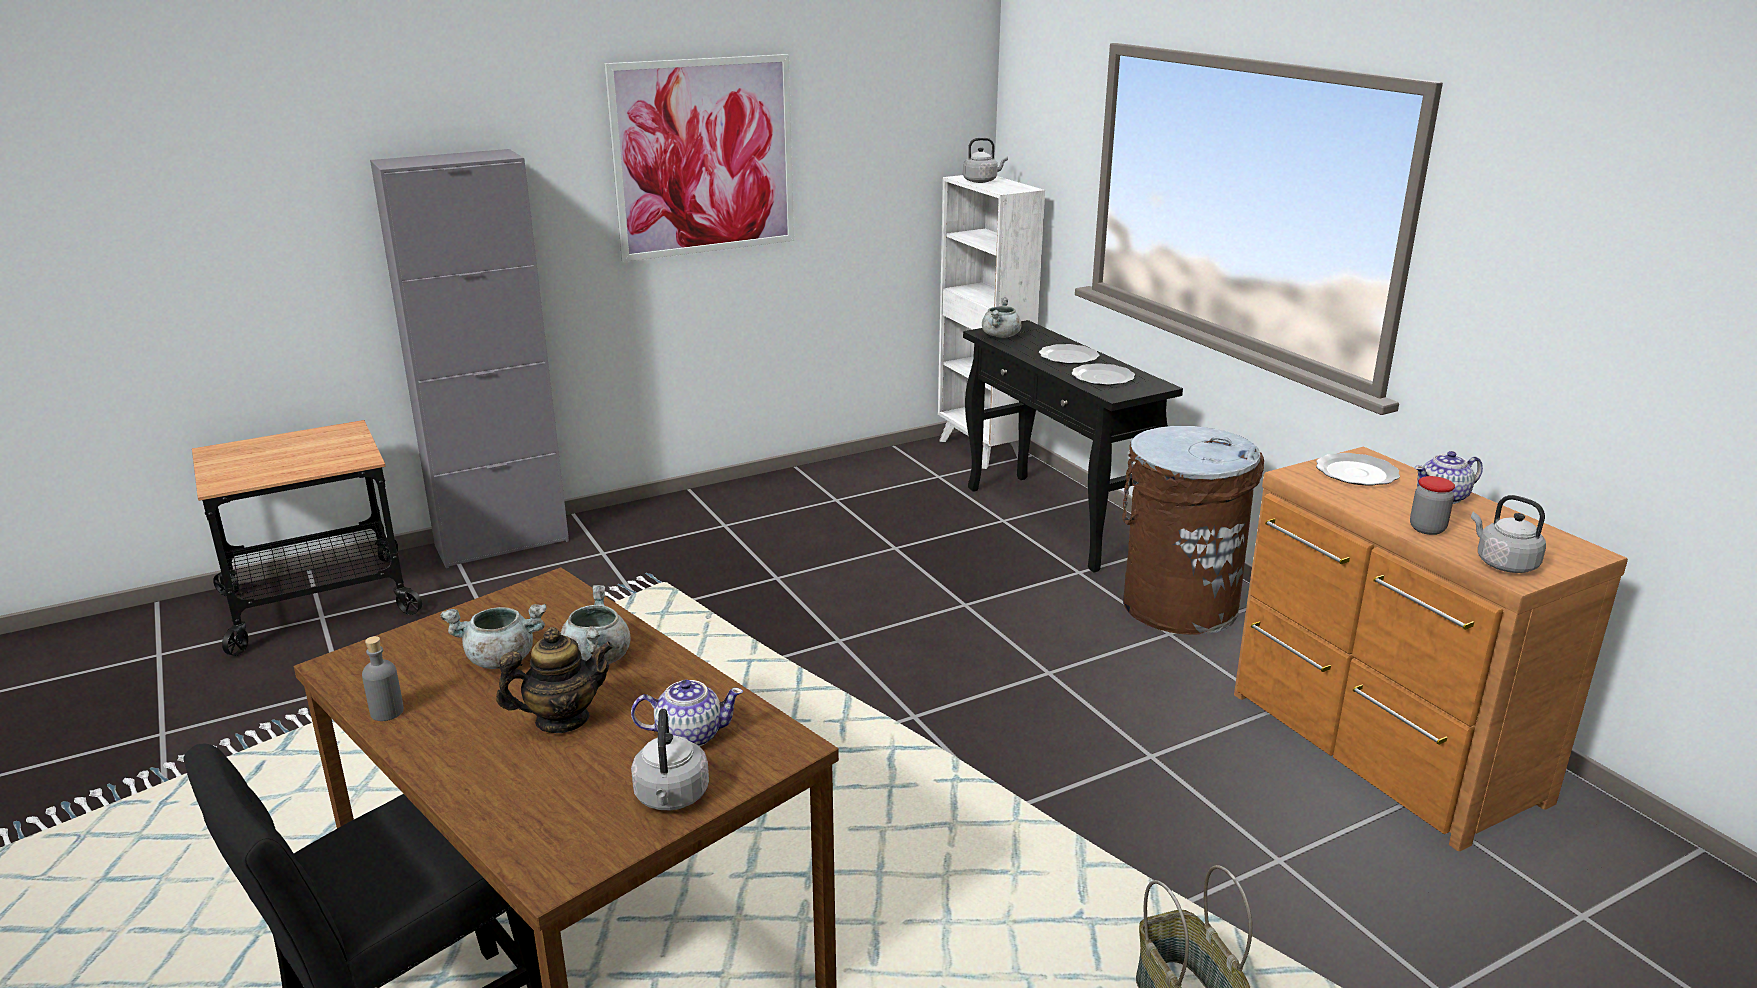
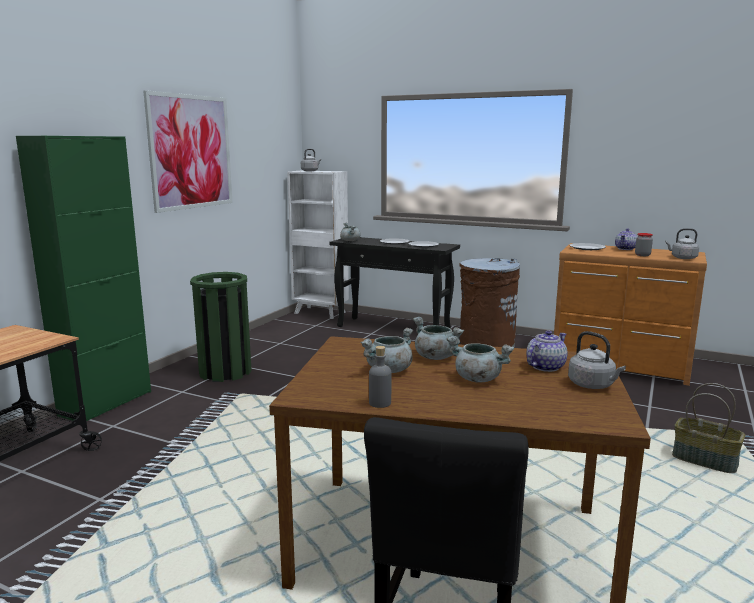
camera: 35 degrees left, 10 degrees down
grey cabinet [370,149,569,569] -> green cabinet [16,136,151,421]
teapot [496,627,614,733] -> grey cooking pot [447,336,514,382]
none -> green trash can [190,272,252,382]

